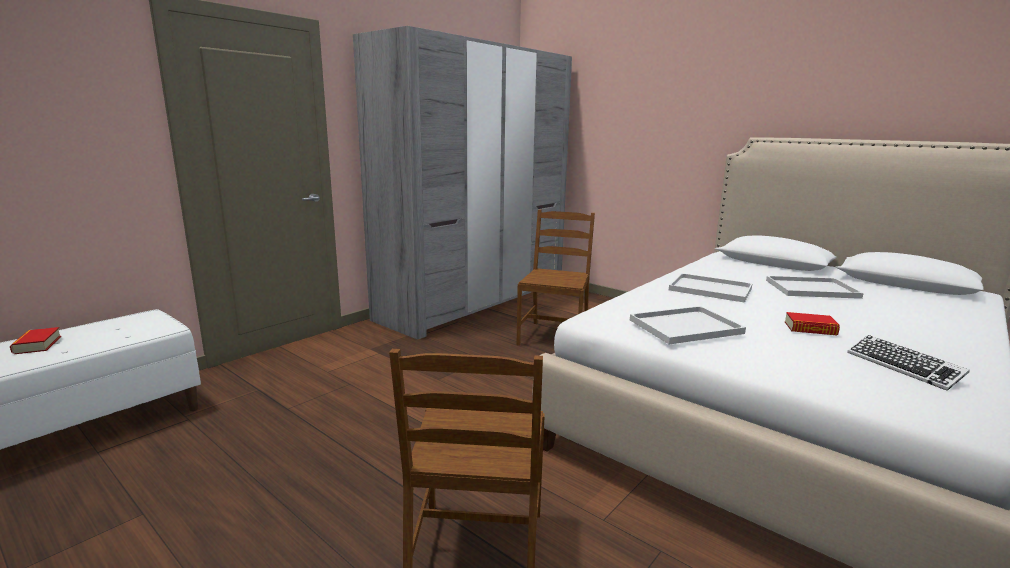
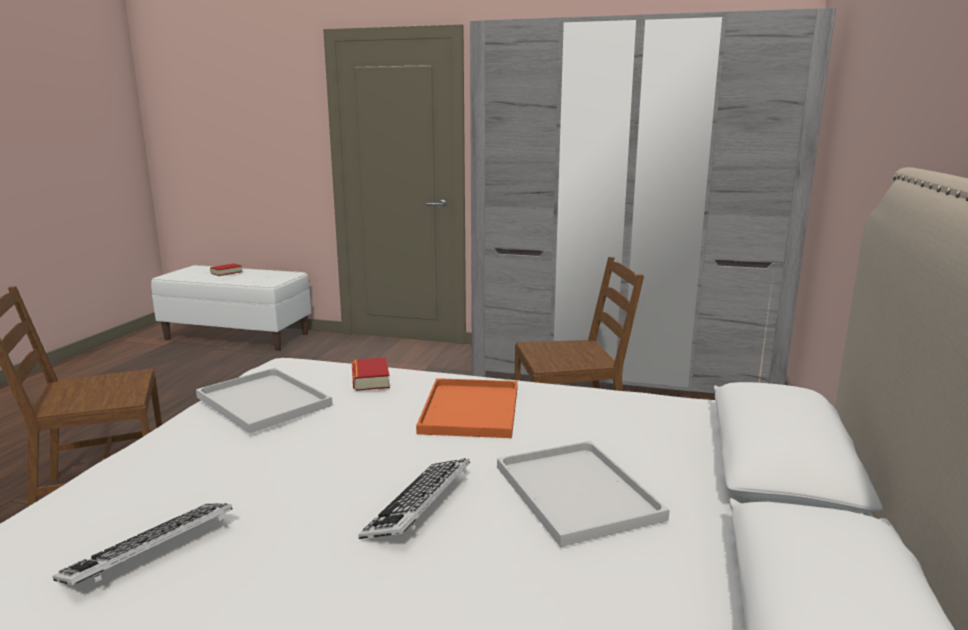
camera: 65 degrees right, 0 degrees up
white tray [669,273,753,303] -> orange tray [416,378,518,438]
book [785,312,840,335] -> book moved to [352,357,390,391]
none -> keyboard [358,458,470,539]

